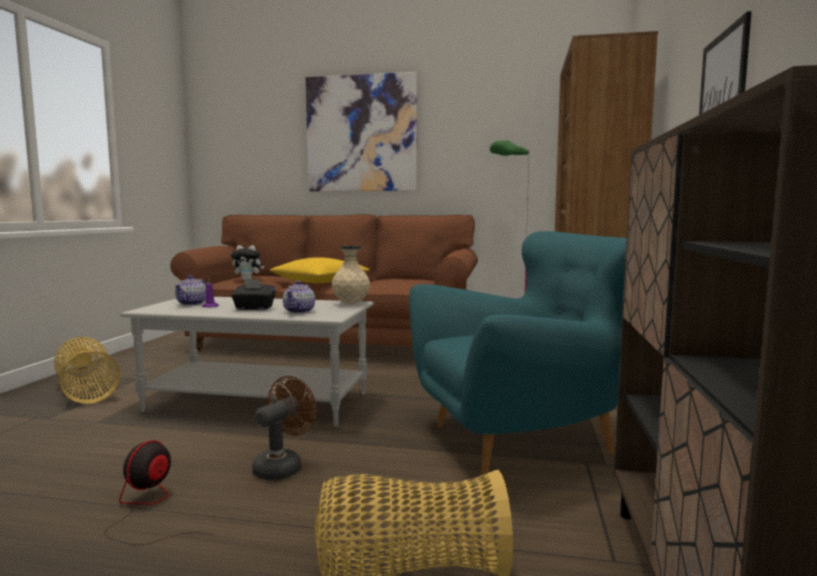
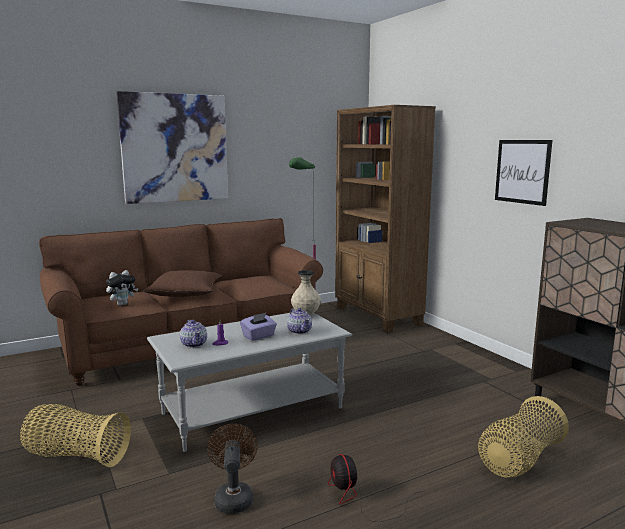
camera: 40 degrees left, 5 degrees up
black tissue box [231,279,276,310] -> purple tissue box [240,313,277,341]
brown fan [252,376,317,480] -> brown fan moved to [207,424,258,513]
yellow pillow [270,258,370,283] -> brown pillow [143,270,221,297]
turquoise armchair [409,231,627,475] -> none

